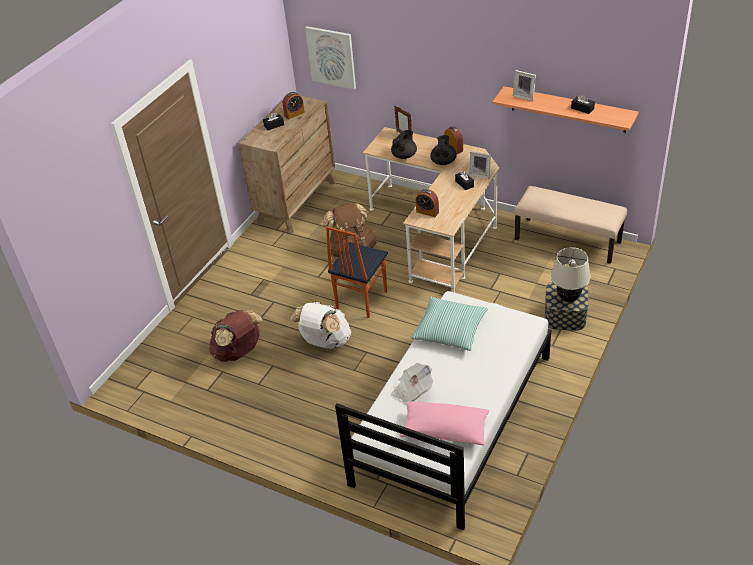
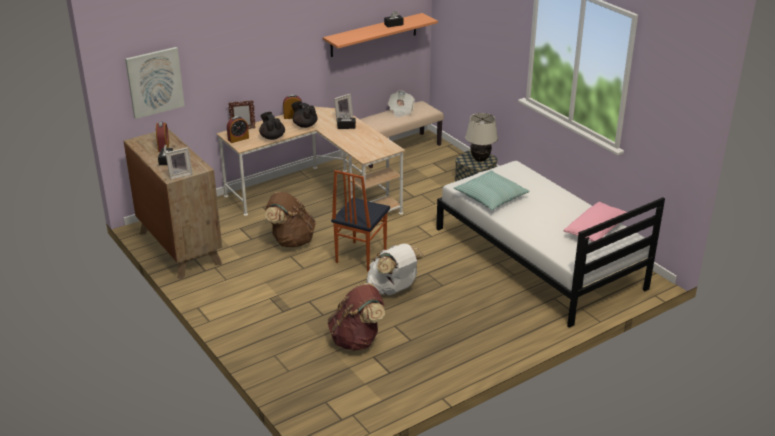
camera: 65 degrees left, 10 degrees down
chair [326,227,388,318] -> chair turned 60 degrees clockwise [331,170,390,272]
newspaper [392,363,433,402] -> newspaper moved to [388,91,415,117]
alarm clock [416,189,439,217] -> alarm clock moved to [227,116,249,143]
picture frame [513,70,536,101] -> picture frame moved to [165,147,193,180]

